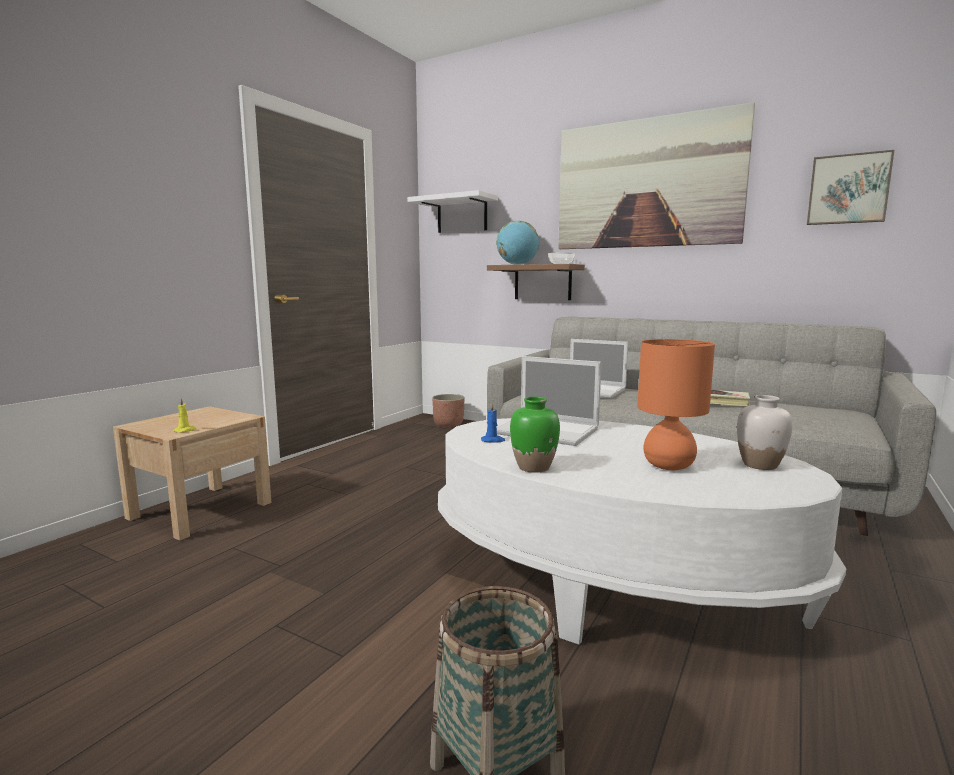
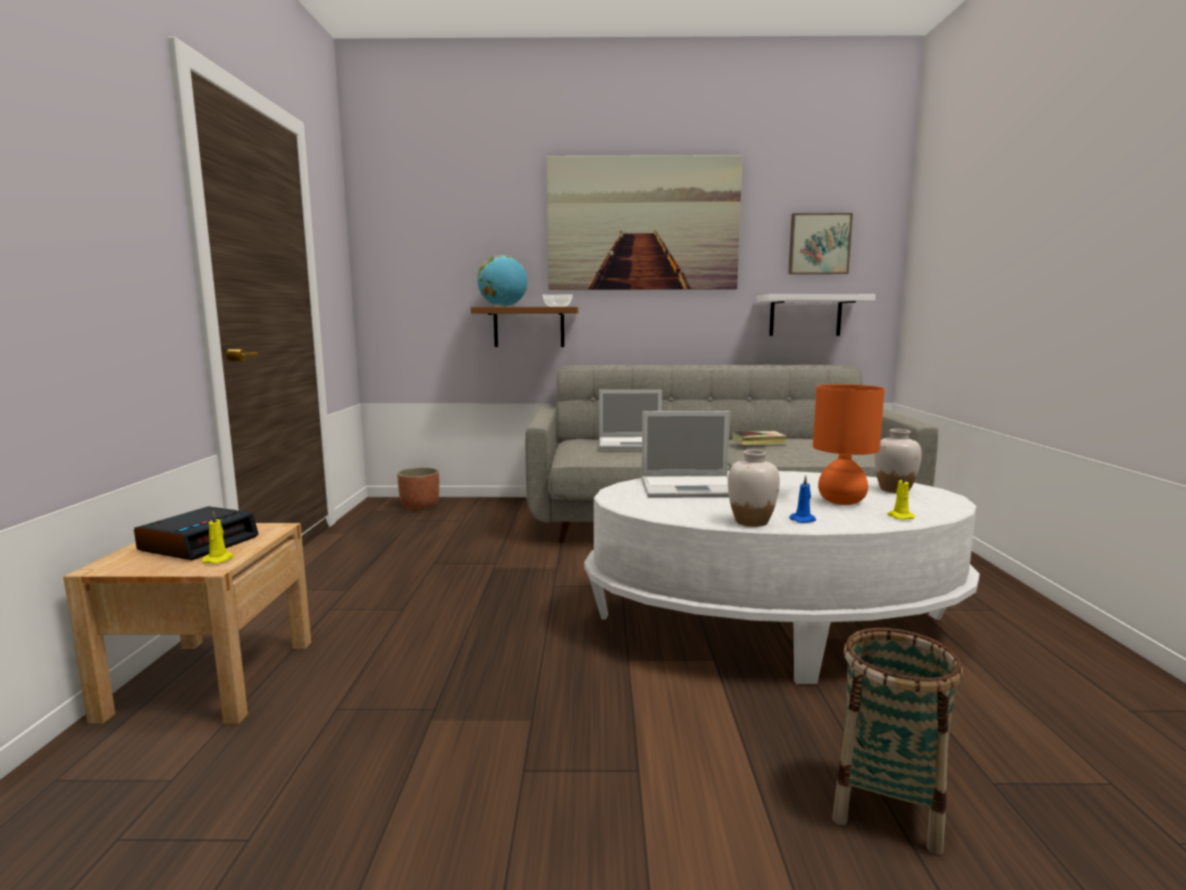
camera: 30 degrees left, 0 degrees up
white shelf [407,190,498,233] -> white shelf moved to [756,294,875,336]
blue candle [481,402,505,443] -> blue candle moved to [790,475,816,523]
green vase [510,396,560,473] -> white vase [728,450,780,527]
none -> alarm clock [134,506,258,560]
none -> yellow candle [887,472,915,520]

